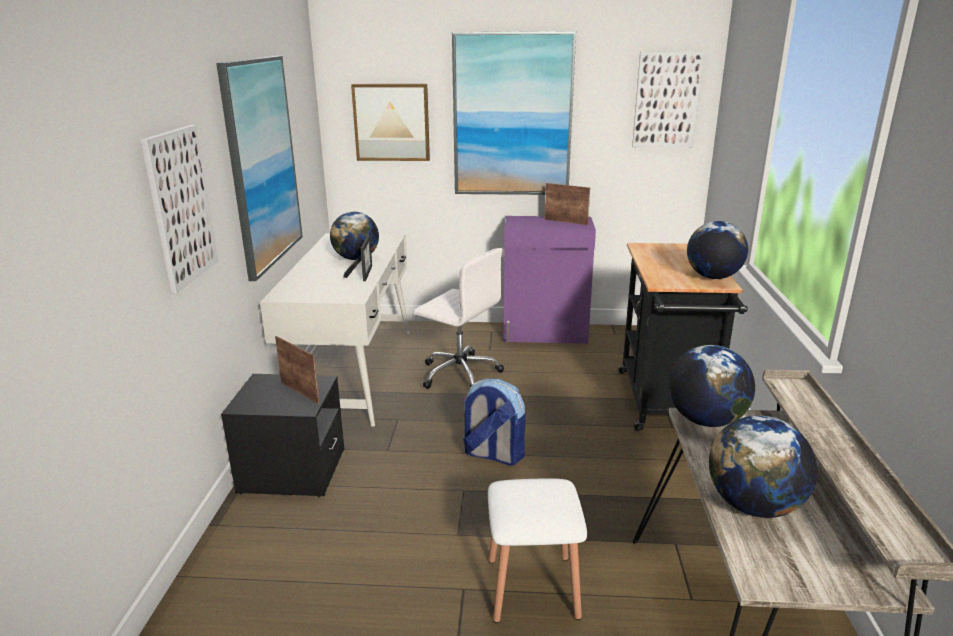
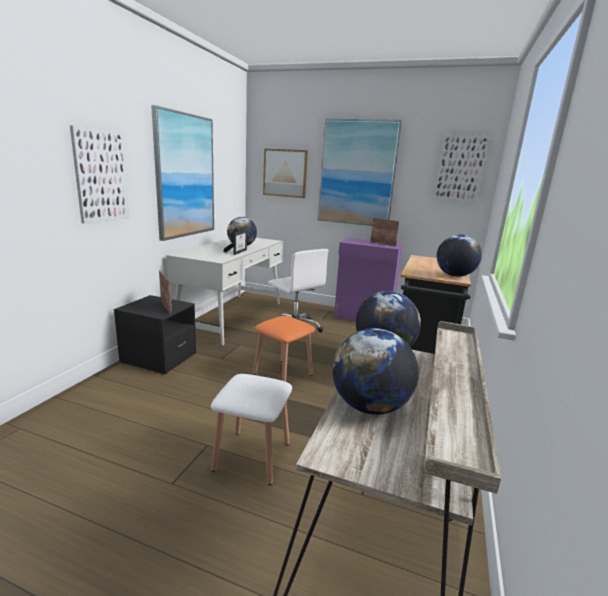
camera: 15 degrees right, 5 degrees down
backpack [463,378,525,466] -> orange stool [253,316,315,382]

